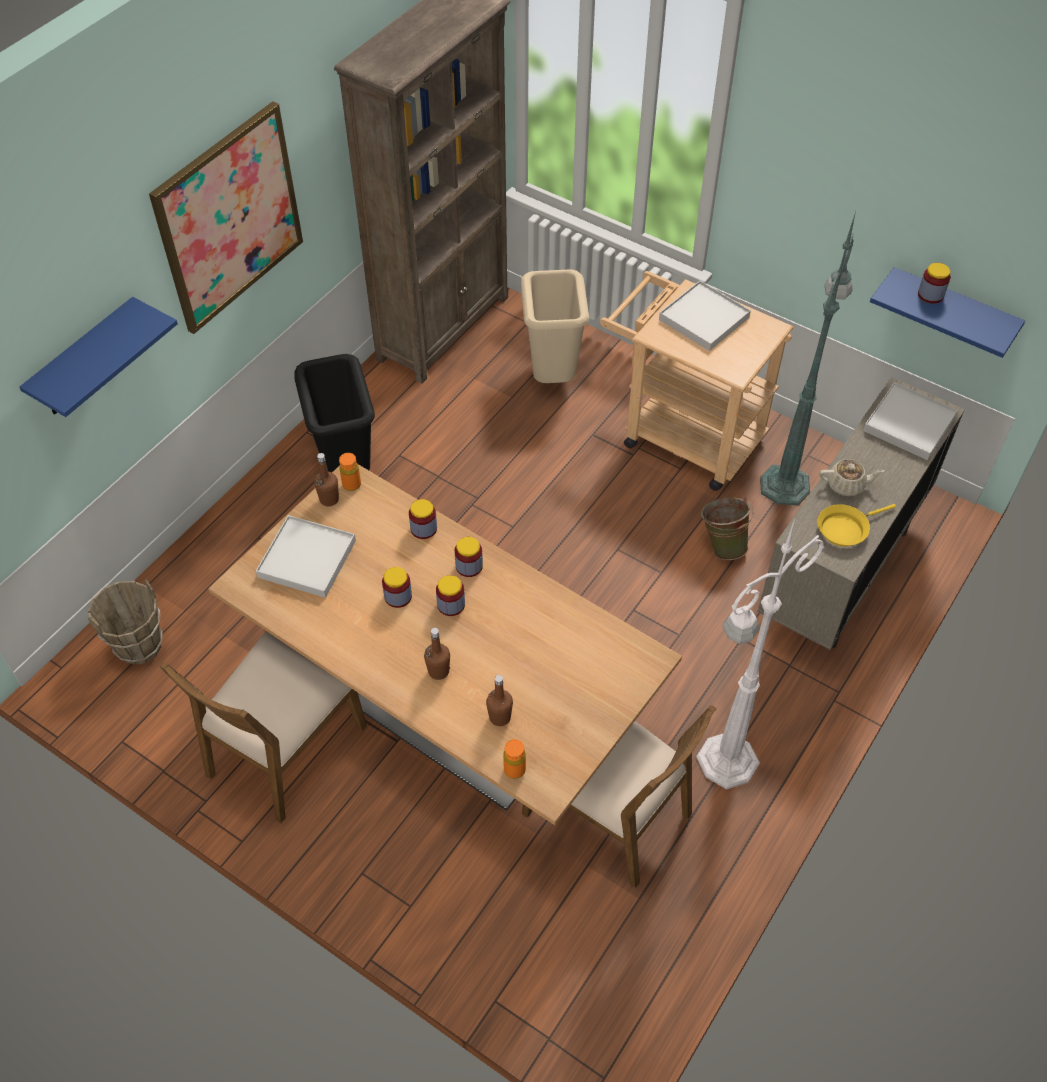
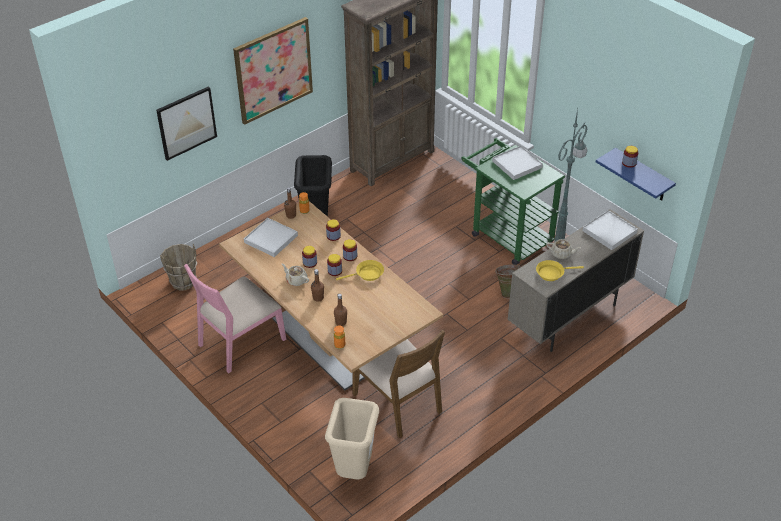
camera: 15 degrees right, 10 degrees down
blue shelf [19,297,178,417] -> picture [156,86,217,161]
brown chair [160,632,367,823] -> pink chair [184,264,286,373]
beige trash can [521,270,589,383] -> beige trash can moved to [325,398,379,479]
beige cart [600,271,793,491] -> green cart [462,138,565,265]
white floor lamp [696,518,824,789] -> none
none -> beige teapot [282,264,309,286]
none -> yellow frying pan [336,260,384,281]

